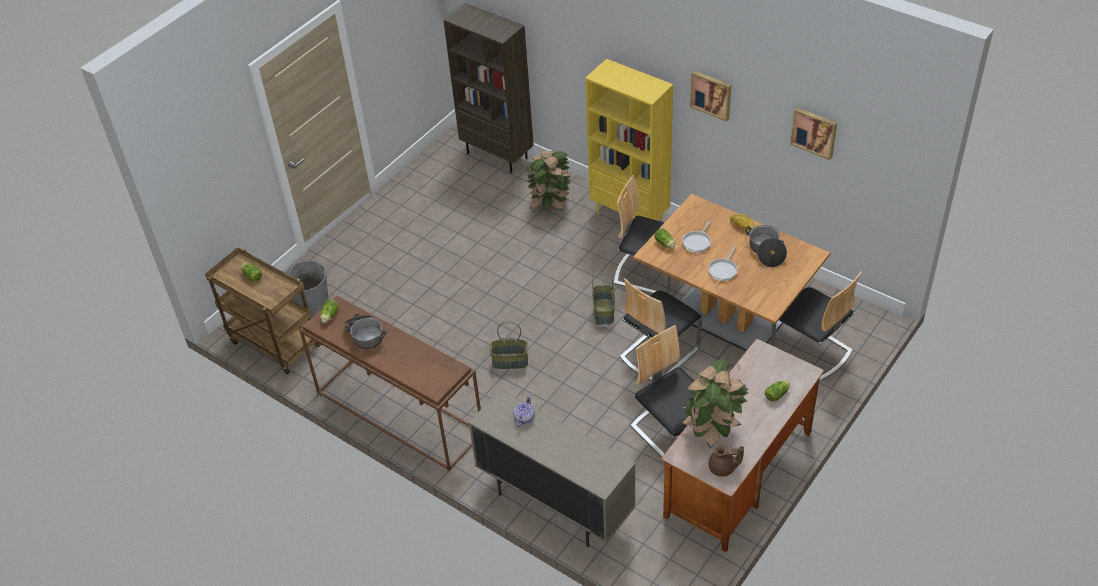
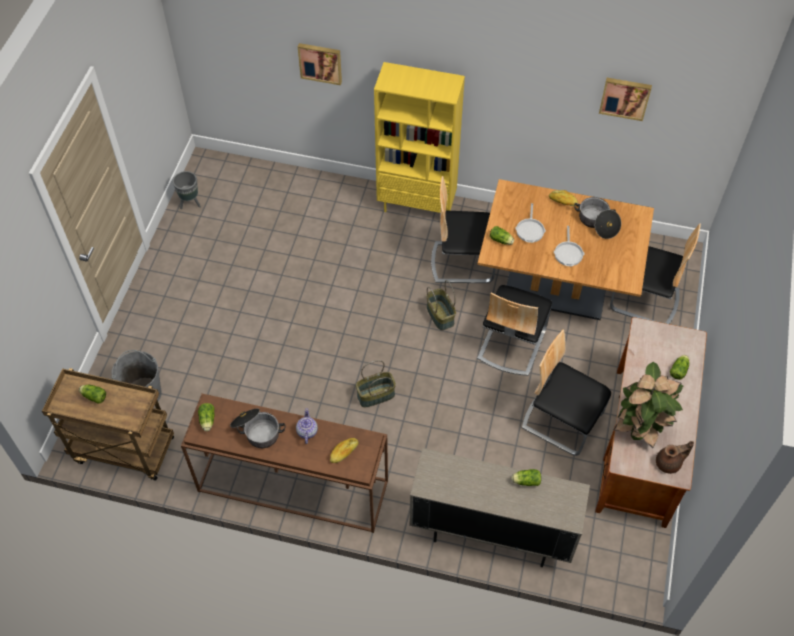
camera: 25 degrees left, 10 degrees up
brown bookcase [443,3,534,173] -> none
teapot [513,395,535,427] -> teapot moved to [296,409,318,444]
potted plant [525,151,572,211] -> none
picture [690,71,731,122] -> picture moved to [298,43,342,85]
none -> grey planter [173,171,201,209]
none -> bread [330,438,359,463]
none -> lettuce [511,469,541,486]

